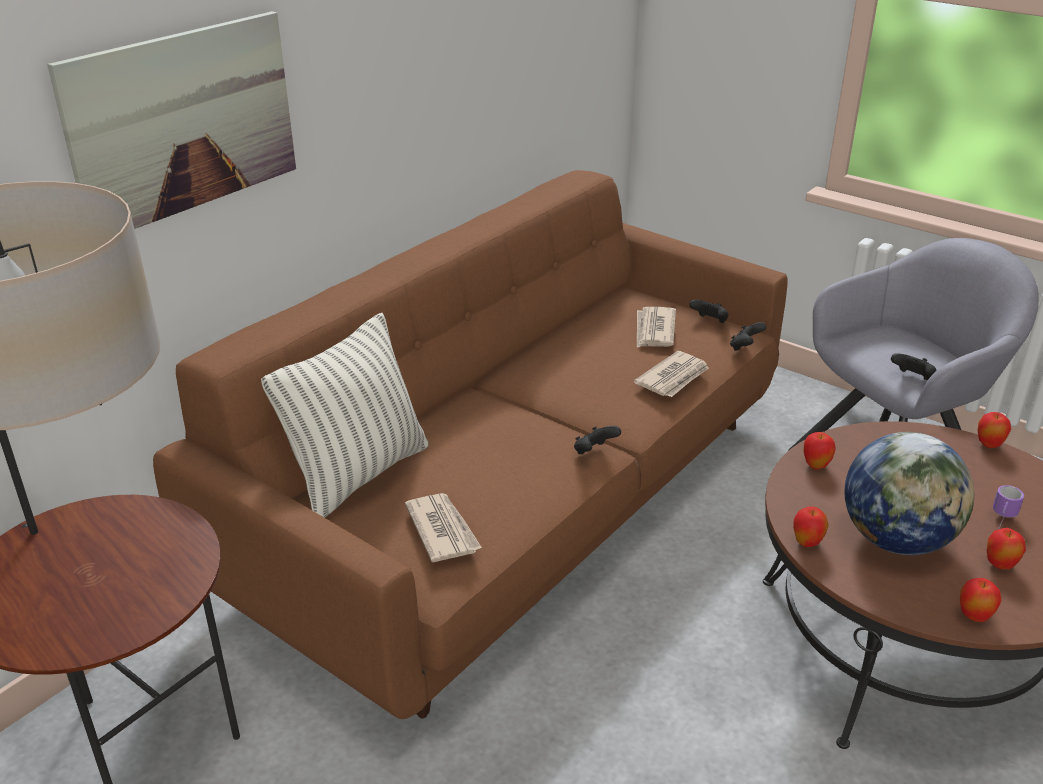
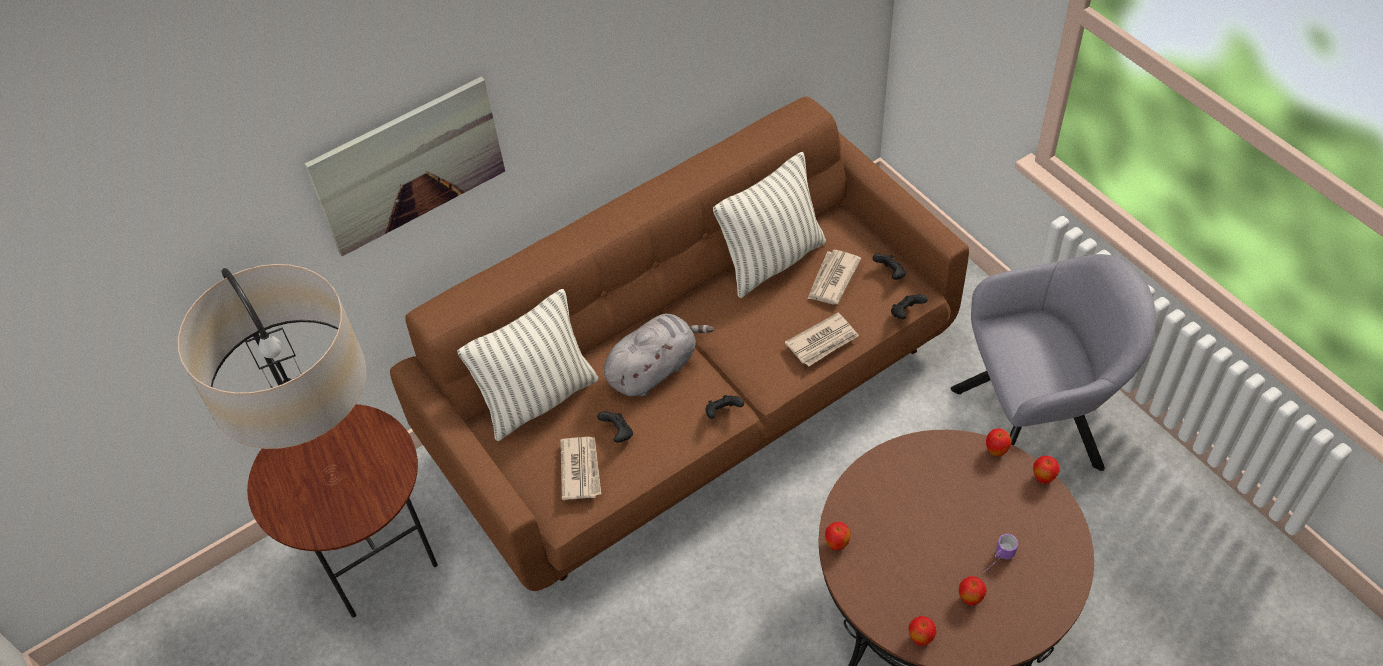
camera: 20 degrees right, 20 degrees up
apple [803,432,836,470] -> apple moved to [986,428,1011,456]
globe [845,432,974,555] -> none
black game controller [891,353,936,380] -> black game controller moved to [597,411,633,443]
none -> grey plush toy [604,314,715,396]
none -> pillow [713,152,826,298]

